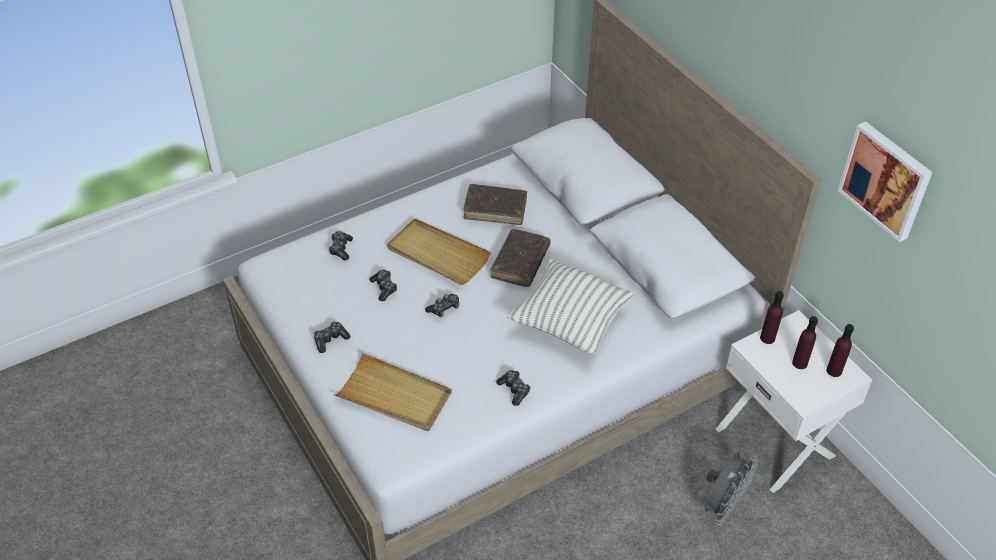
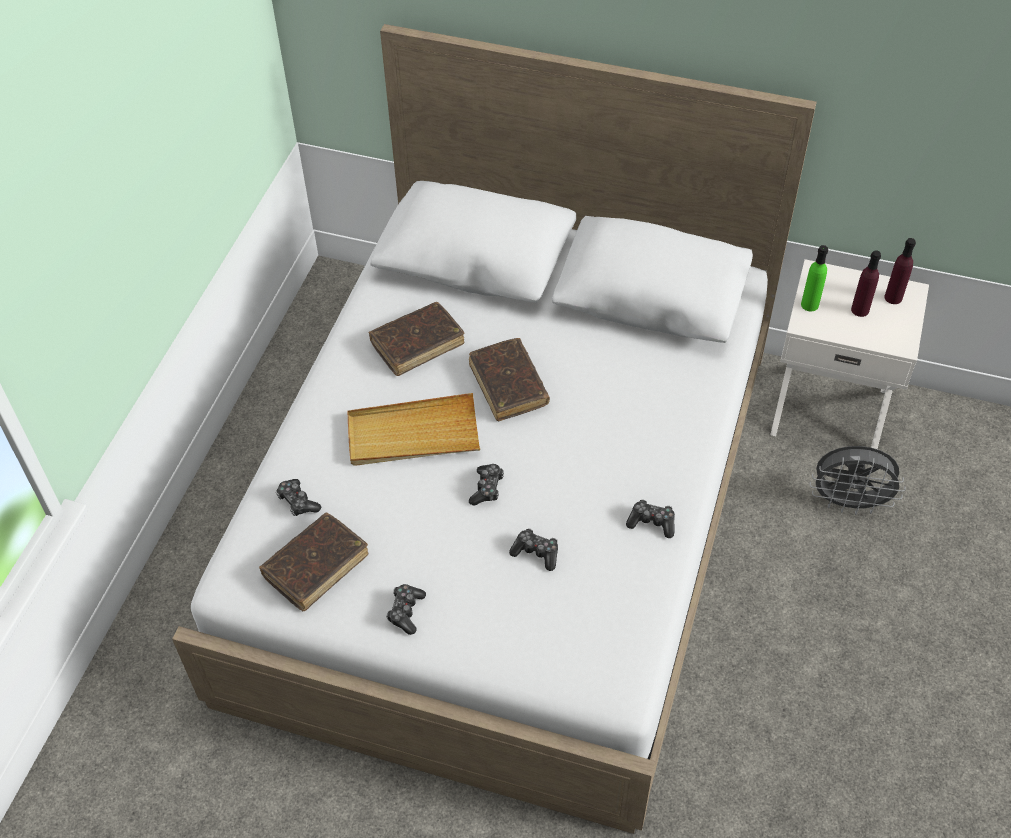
camera: 40 degrees left, 5 degrees up
beige tray [333,353,452,431] -> none
game controller [369,270,397,301] -> game controller moved to [509,528,558,571]
pillow [508,259,634,355] -> none
grey fan [705,452,758,525] -> grey fan turned 105 degrees clockwise [810,446,906,515]
purple bottle [760,291,784,344] -> green bottle [801,245,828,311]
picture [838,122,932,242] -> none
none -> brown book [259,512,368,611]

